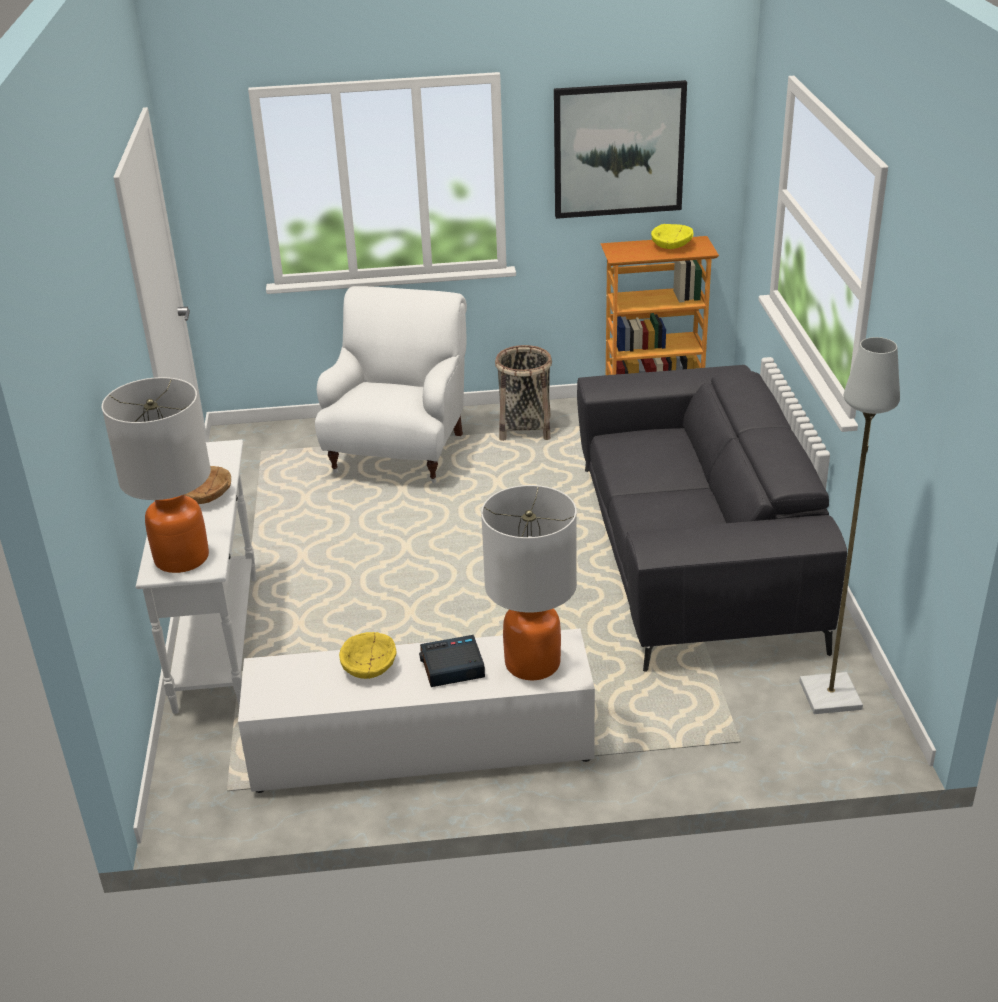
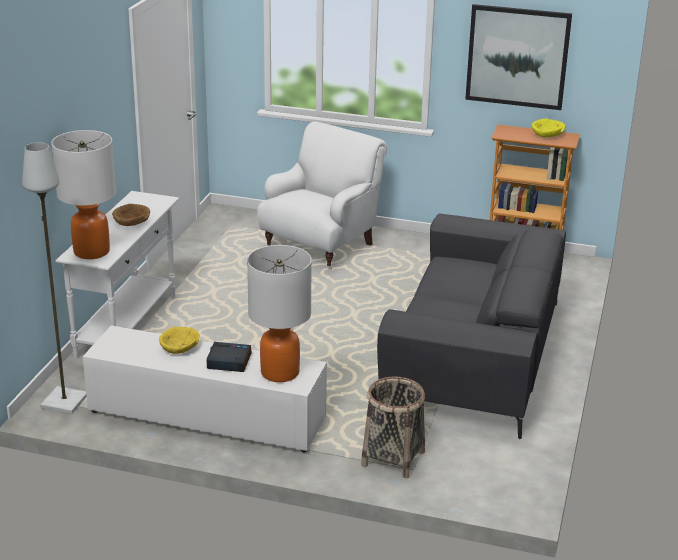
camera: 20 degrees right, 5 degrees down
basket [495,345,552,441] -> basket moved to [361,377,425,478]
grey floor lamp [799,337,900,714] -> grey floor lamp moved to [22,142,87,414]

